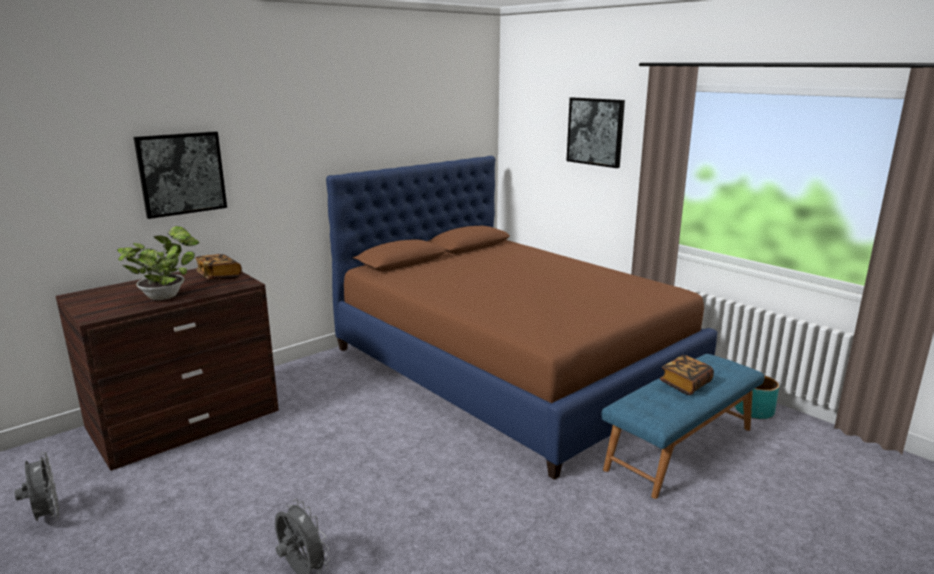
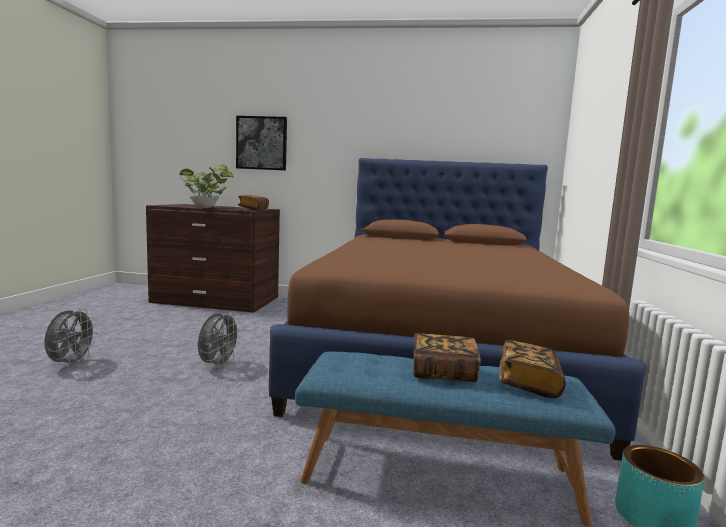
camera: 50 degrees right, 10 degrees down
grey fan [14,452,59,521] -> grey fan moved to [198,311,241,369]
picture [566,97,625,168] -> none
none -> book [499,340,566,398]

